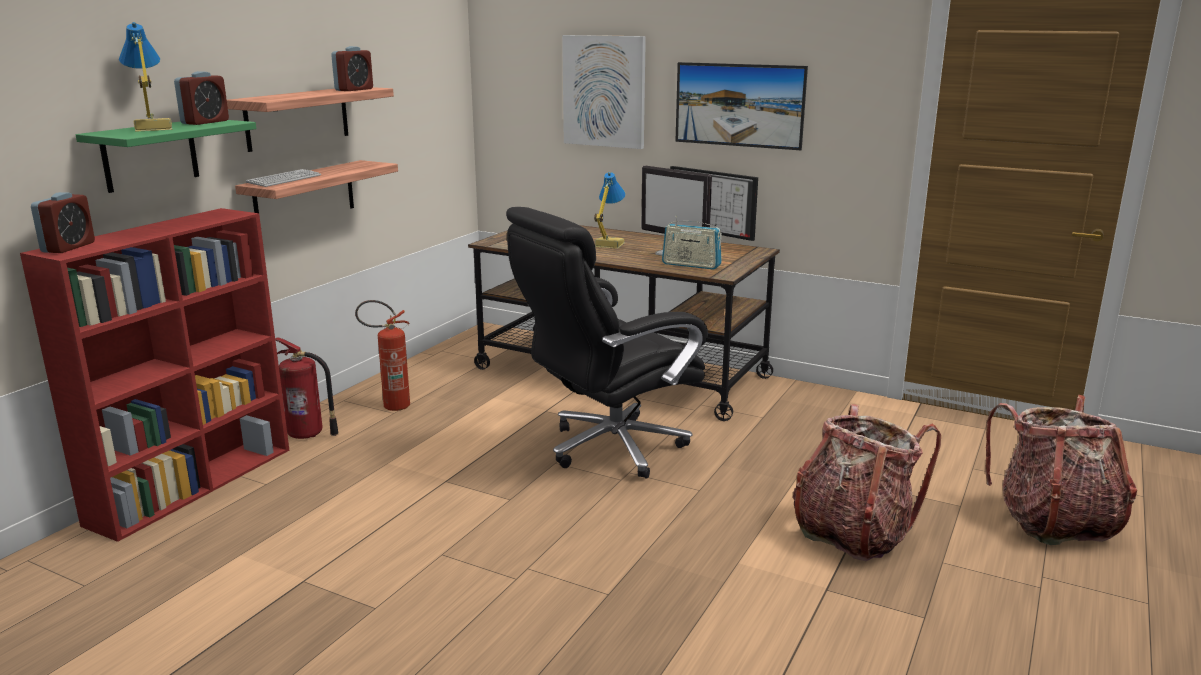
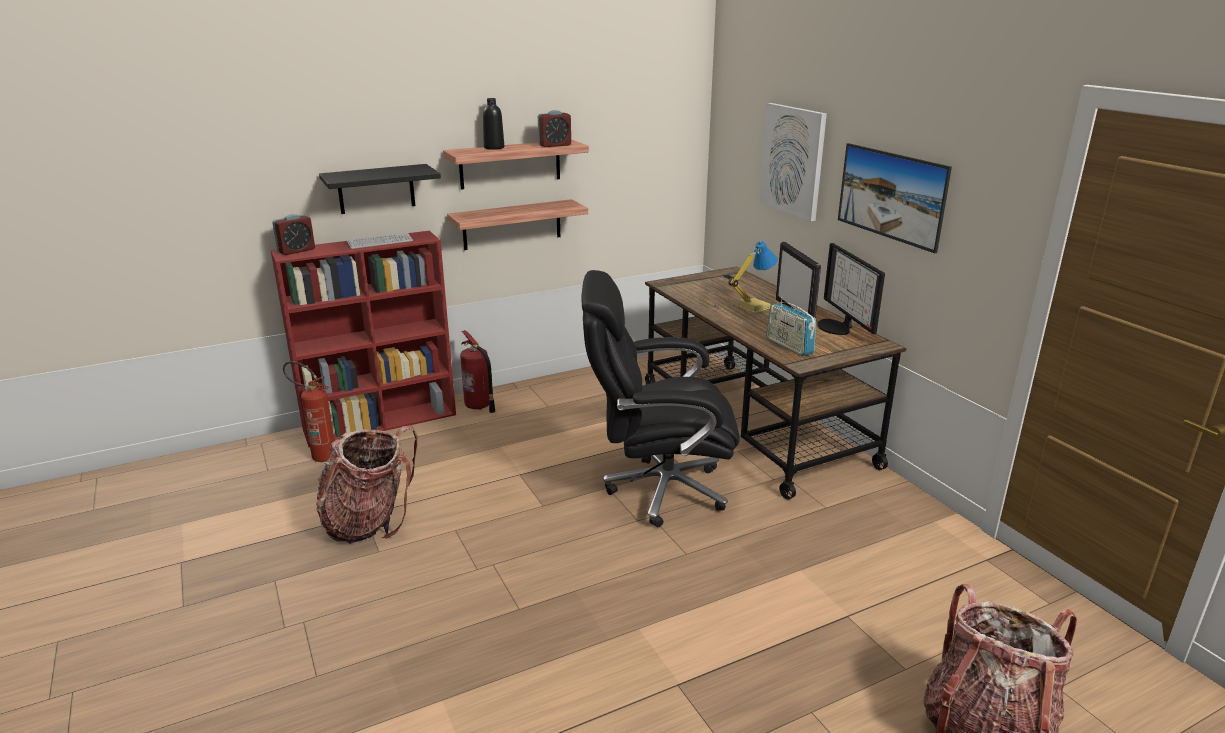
camera: 35 degrees right, 5 degrees up
green shelf [76,120,256,193] -> black shelf [319,164,441,214]
table lamp [119,22,173,132] -> none
alarm clock [174,71,229,125] -> none
keyboard [246,169,321,187] -> keyboard moved to [347,233,413,249]
fire extinguisher [355,300,410,411] -> fire extinguisher moved to [283,361,335,462]
backpack [793,404,941,561] -> backpack moved to [316,426,418,544]
none -> black bottle [483,98,504,150]

